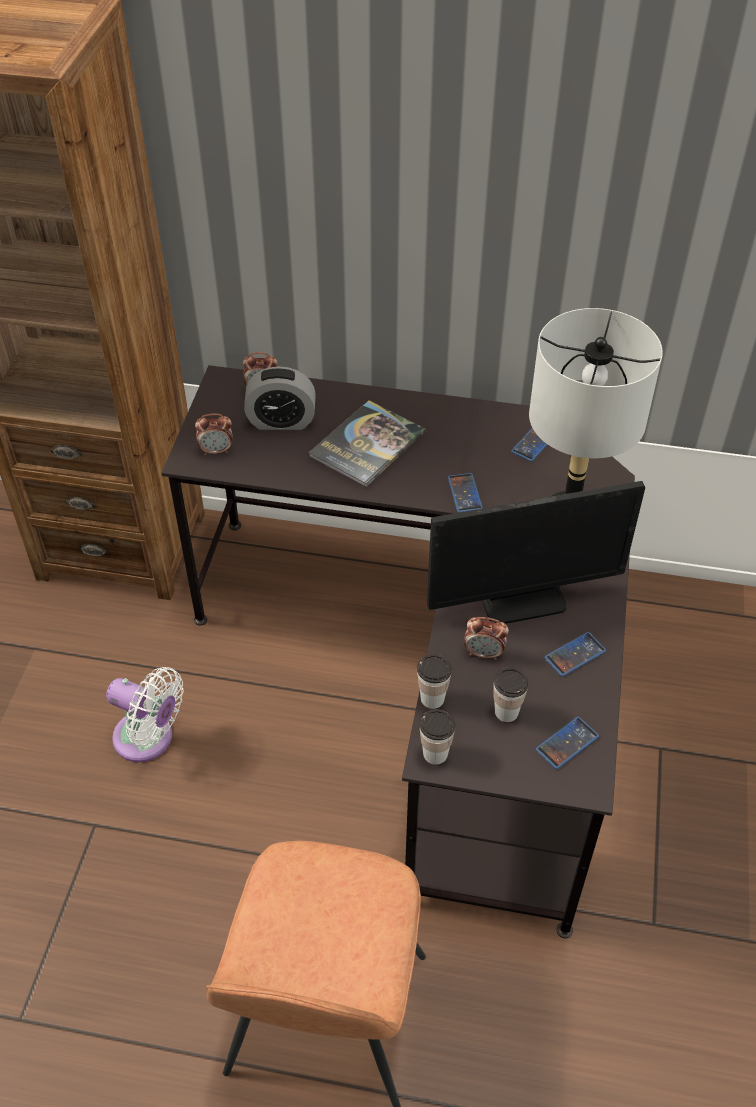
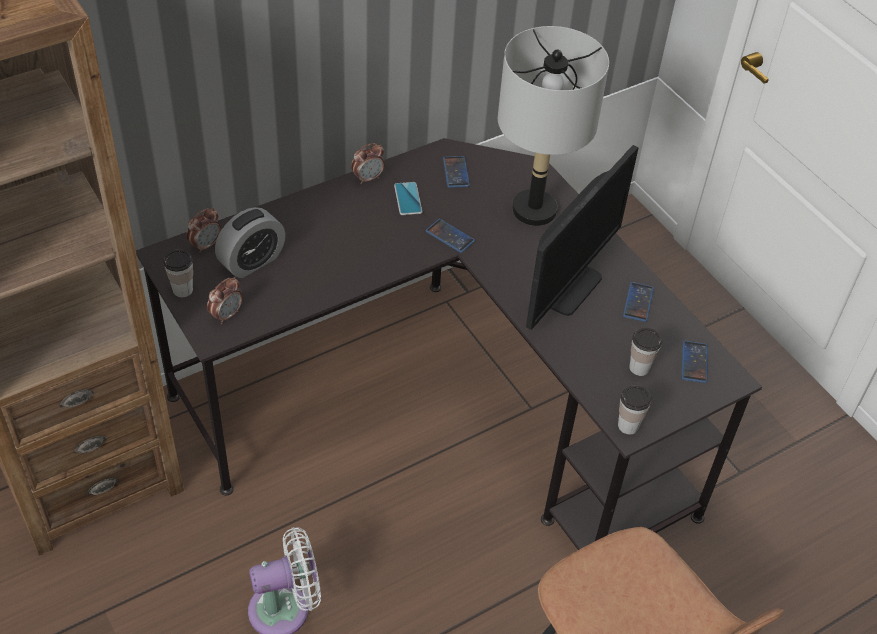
camera: 45 degrees left, 0 degrees up
book [309,400,426,487] -> none
cup [417,654,452,709] -> cup moved to [163,249,193,297]
alarm clock [464,617,509,660] -> alarm clock moved to [351,143,385,184]
none -> phone [394,182,422,215]

